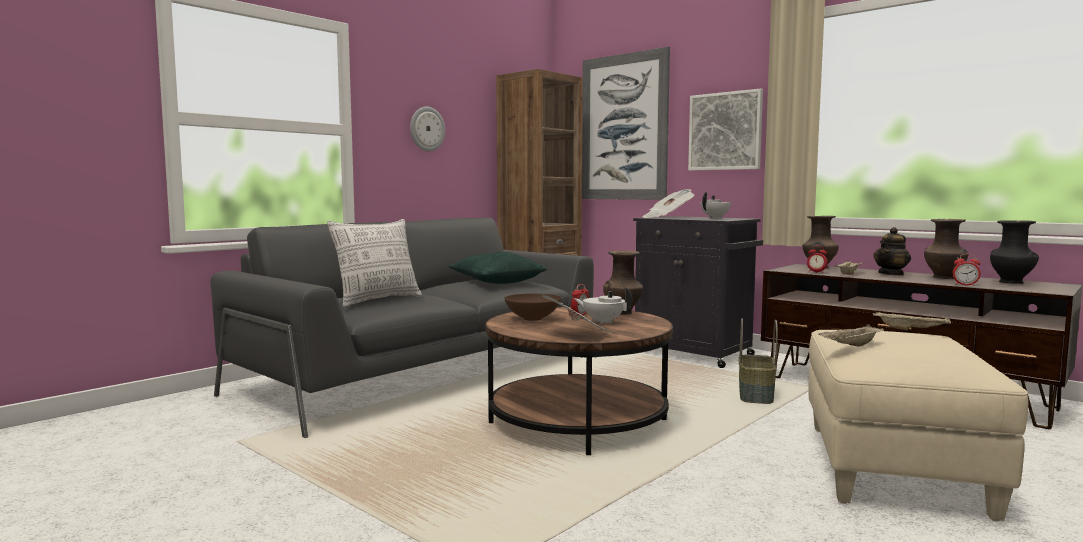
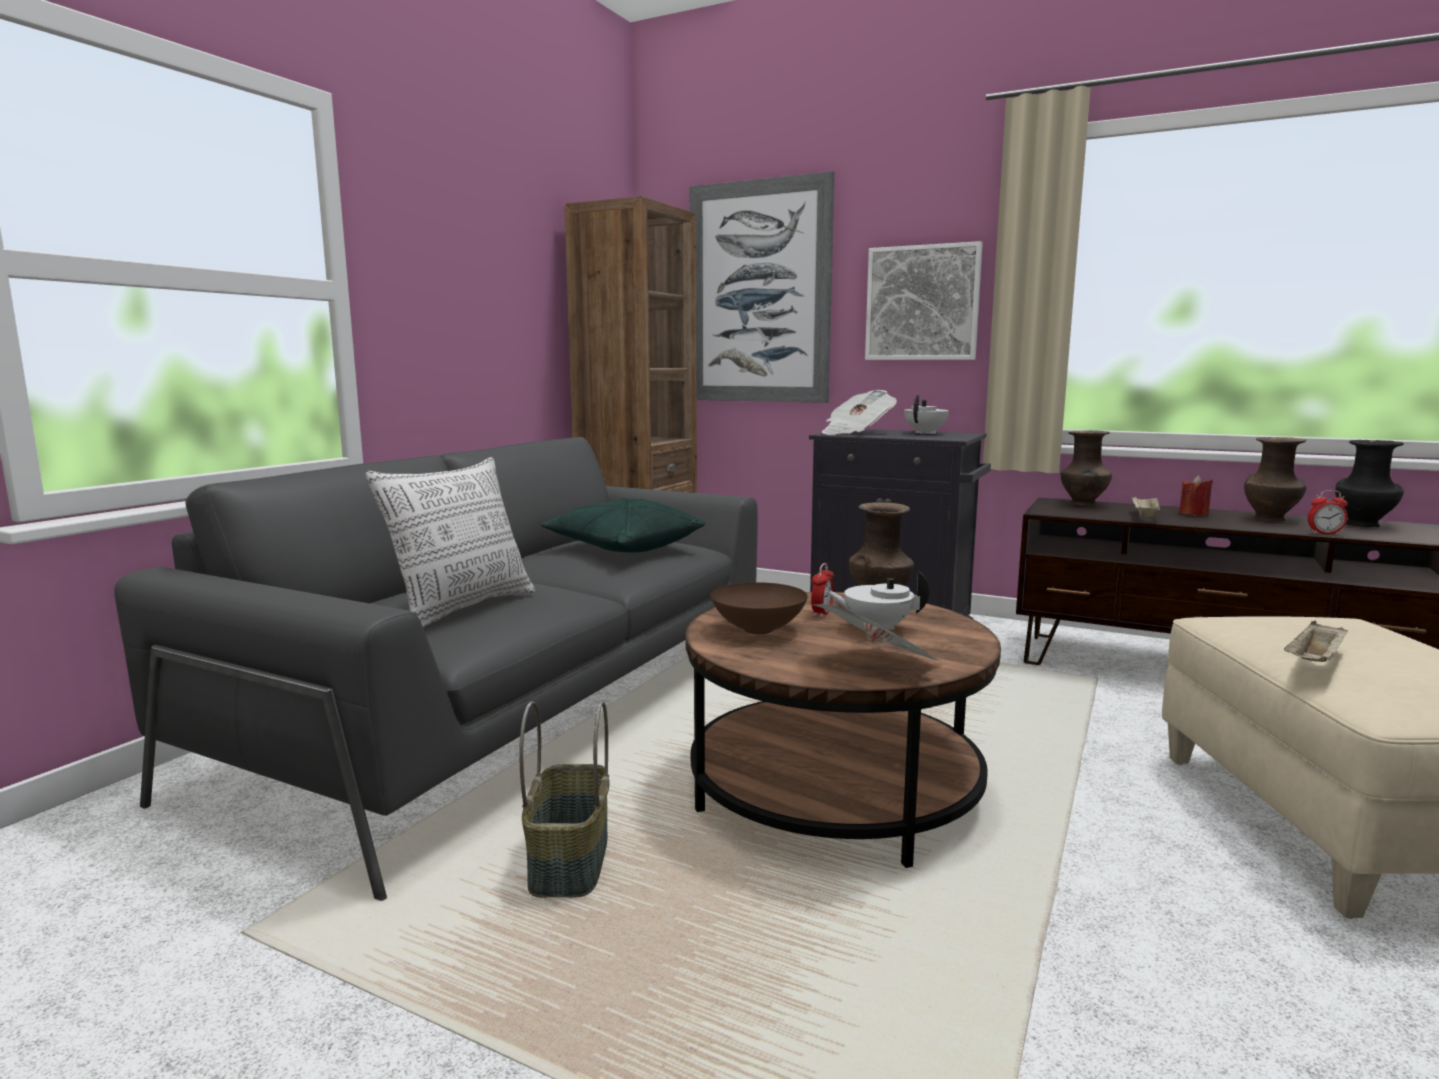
camera: 15 degrees left, 5 degrees up
wall clock [410,107,445,151] -> none
basket [738,318,778,404] -> basket moved to [519,701,610,897]
alarm clock [807,245,828,273] -> none
beige tray [873,312,951,330] -> none
teapot [874,227,911,276] -> red candle [1179,475,1213,516]

